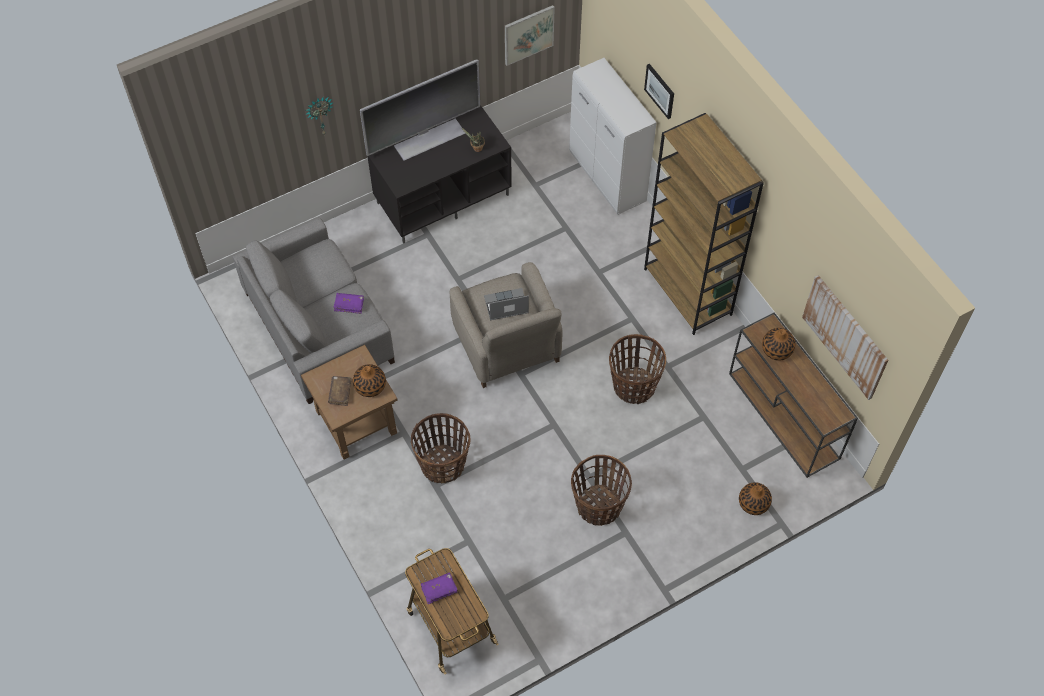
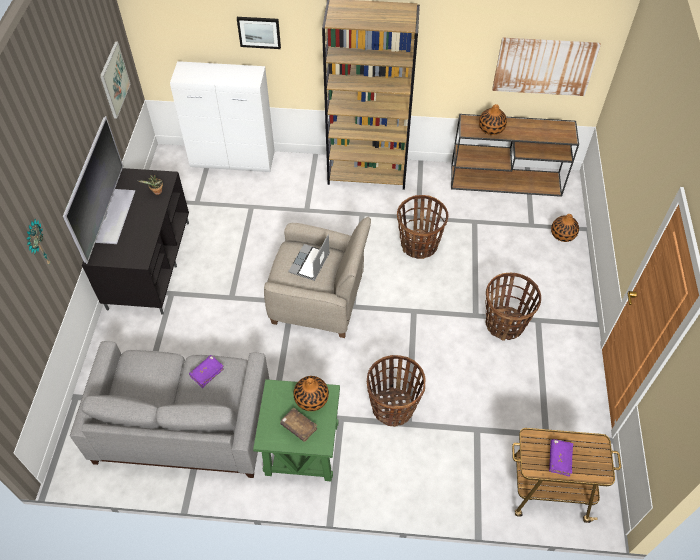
camera: 55 degrees left, 5 degrees down
brown side table [301,345,398,459] -> green side table [253,379,340,481]

